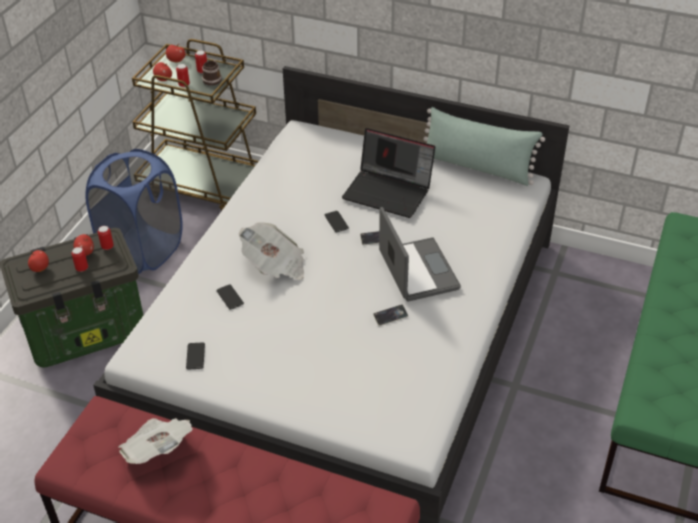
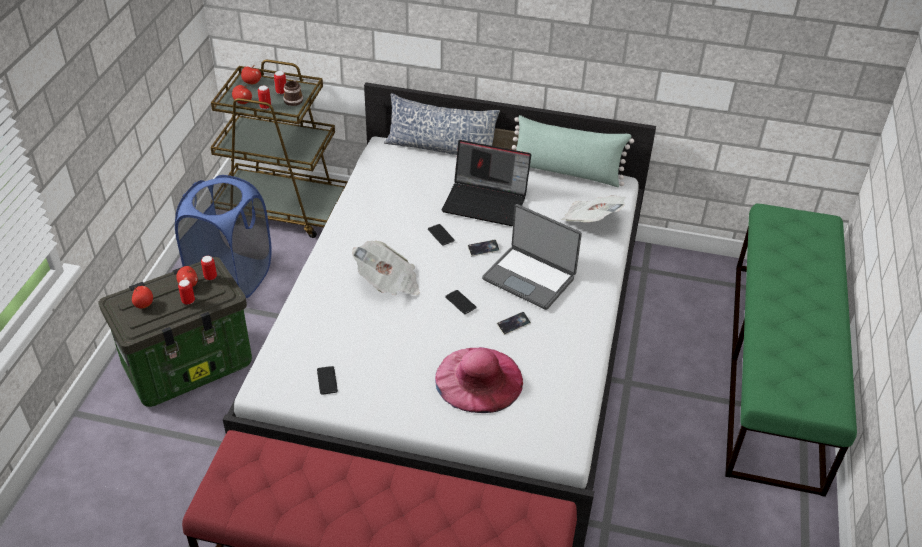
camera: 10 degrees left, 0 degrees up
newspaper [118,418,193,464] -> newspaper moved to [561,195,627,222]
phone [216,285,244,310] -> phone moved to [445,290,476,314]
laptop [379,207,461,302] -> laptop turned 150 degrees clockwise [482,204,582,310]
none -> pillow [384,93,500,155]
none -> pink hat [435,347,523,413]

